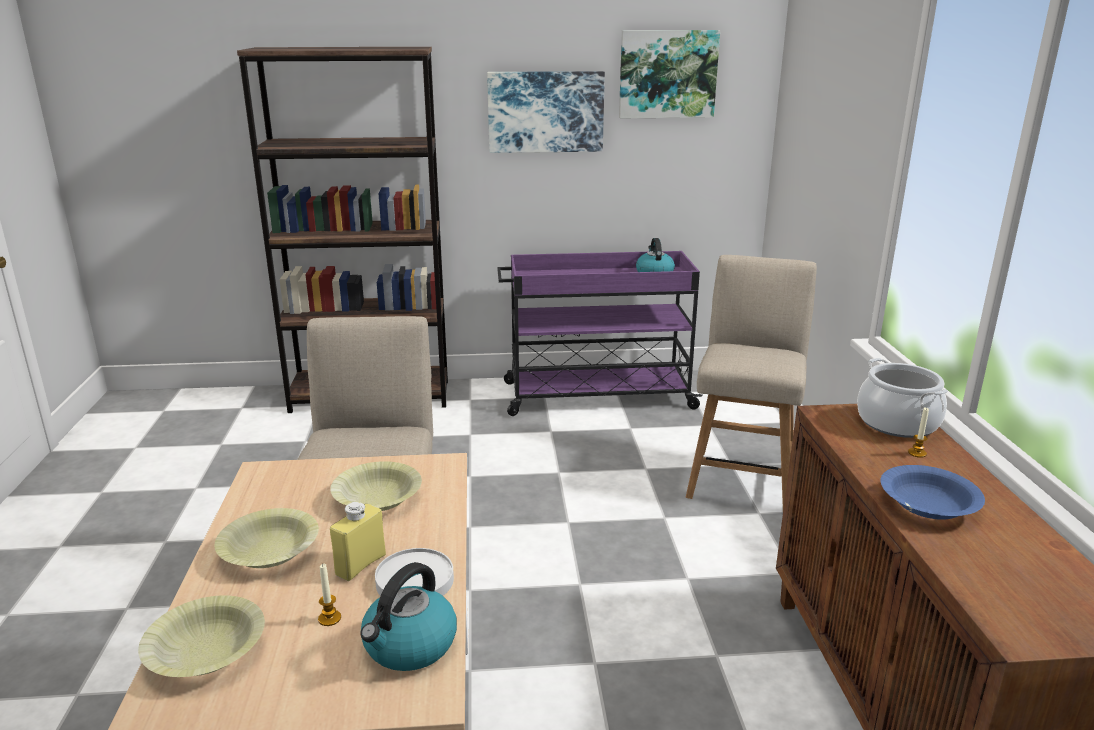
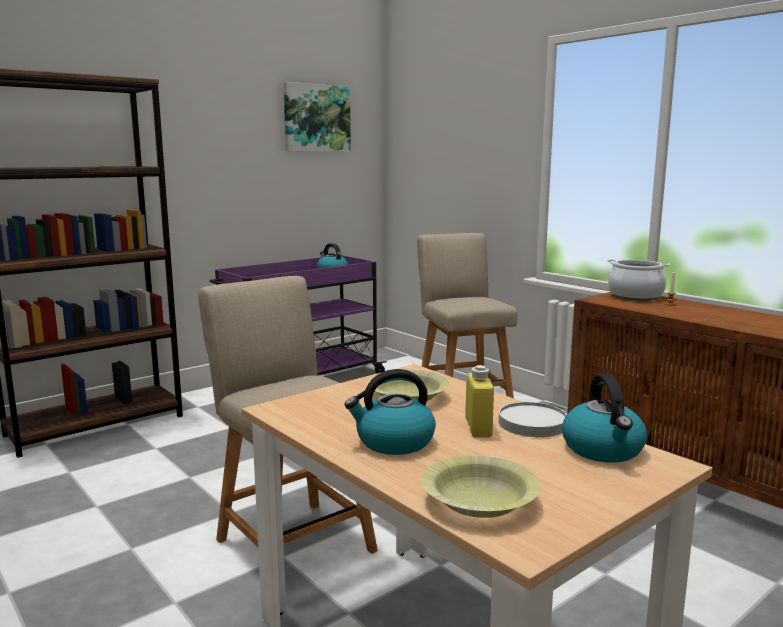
camera: 35 degrees left, 10 degrees down
yellow bowl [215,508,319,568] -> kettle [344,369,436,455]
candle [318,564,341,626] -> none
picture [487,71,605,153] -> none
blue bowl [881,465,985,520] -> none

